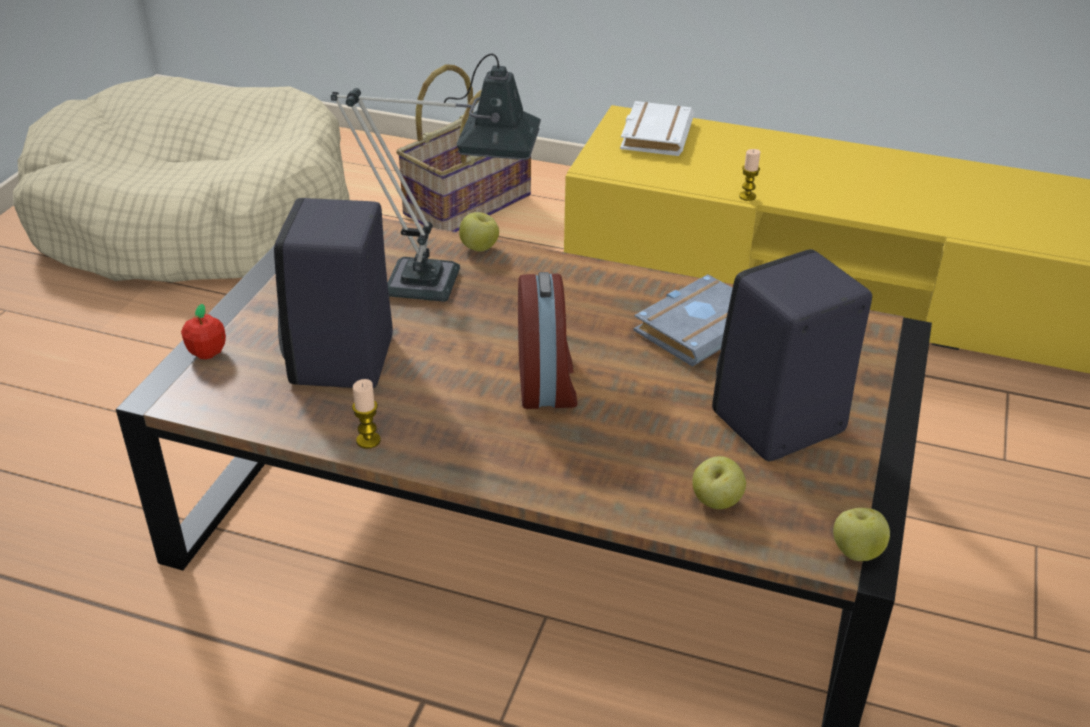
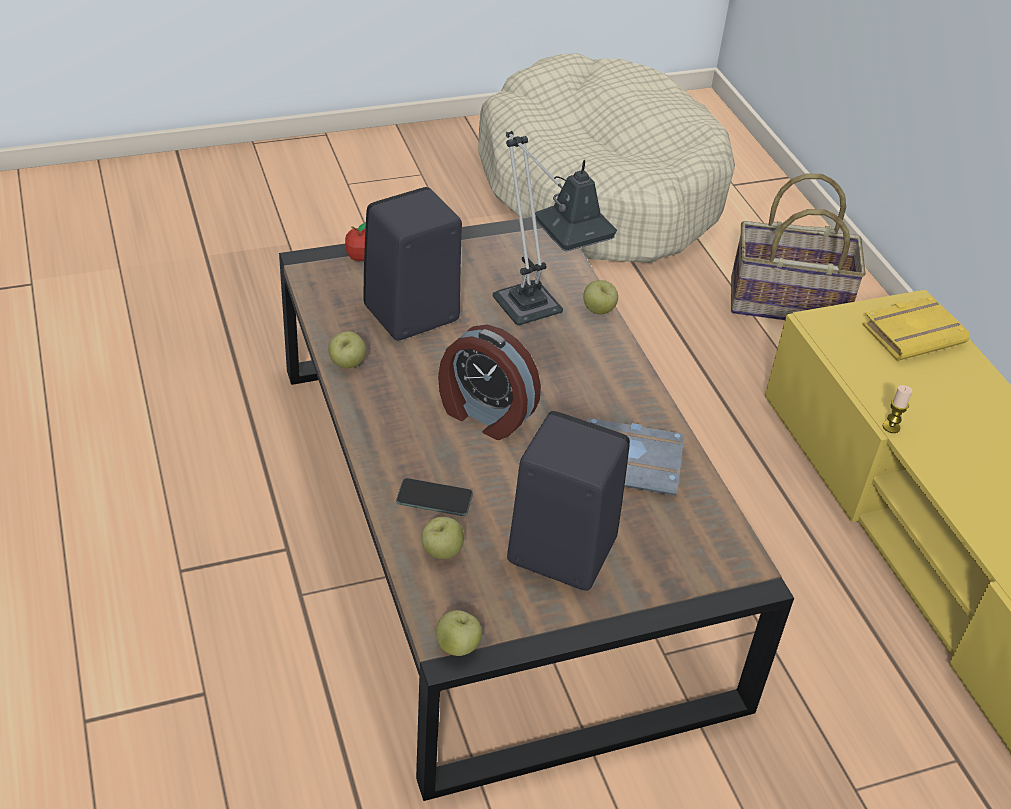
camera: 50 degrees right, 5 degrees up
candle [352,379,380,449] -> apple [329,331,366,369]
alarm clock [518,272,578,409] -> alarm clock turned 75 degrees clockwise [438,325,541,440]
white book [620,101,694,156] -> yellow book [862,296,970,361]
none -> phone [396,478,473,516]

